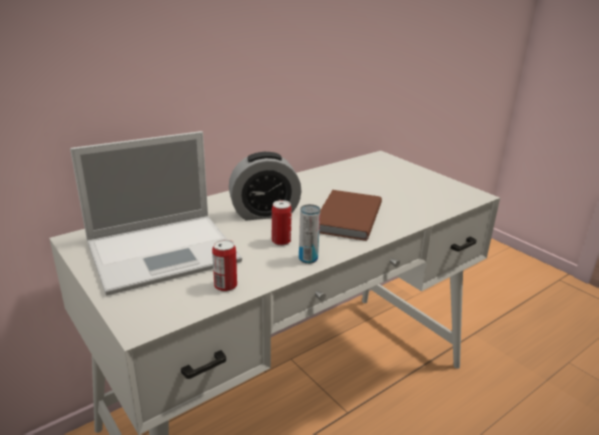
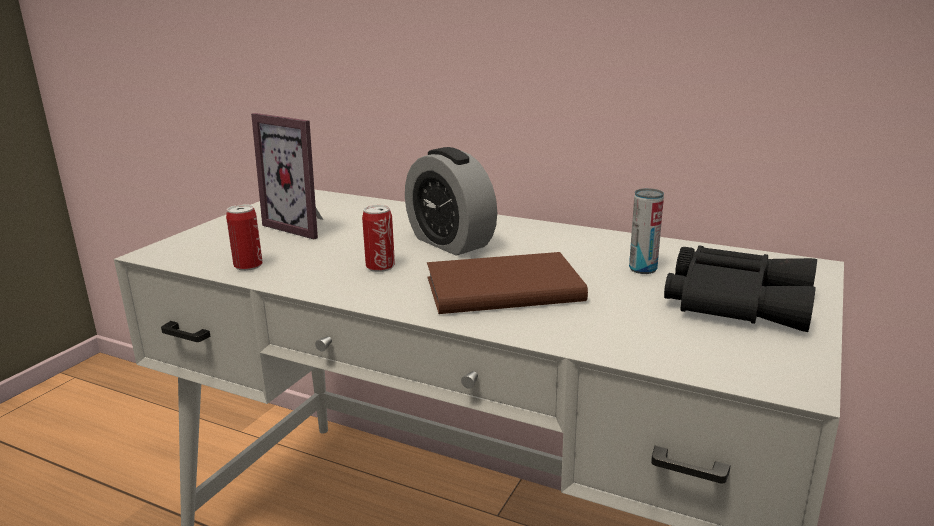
camera: 65 degrees right, 5 degrees down
laptop [70,131,242,296] -> picture frame [251,113,323,239]
can [299,204,320,264] -> can moved to [629,188,664,274]
none -> black binoculars [664,246,817,332]

